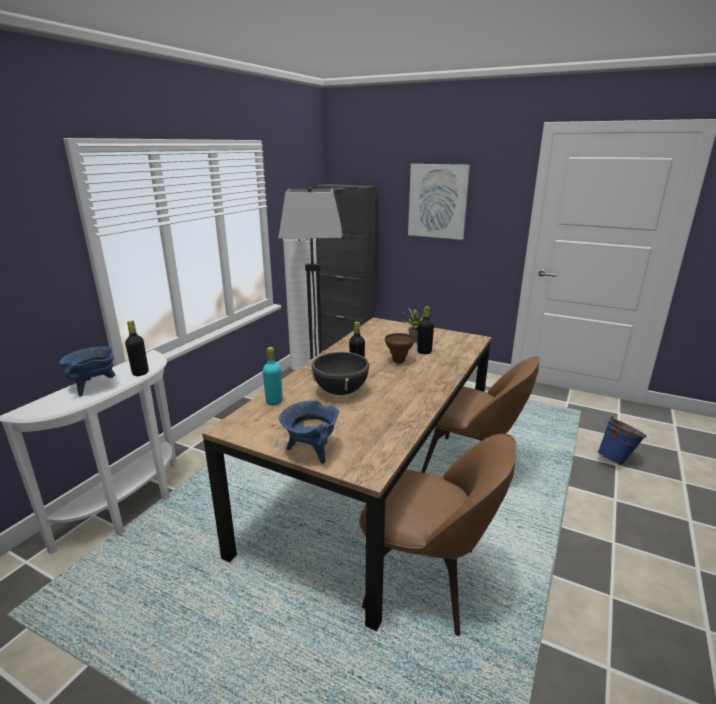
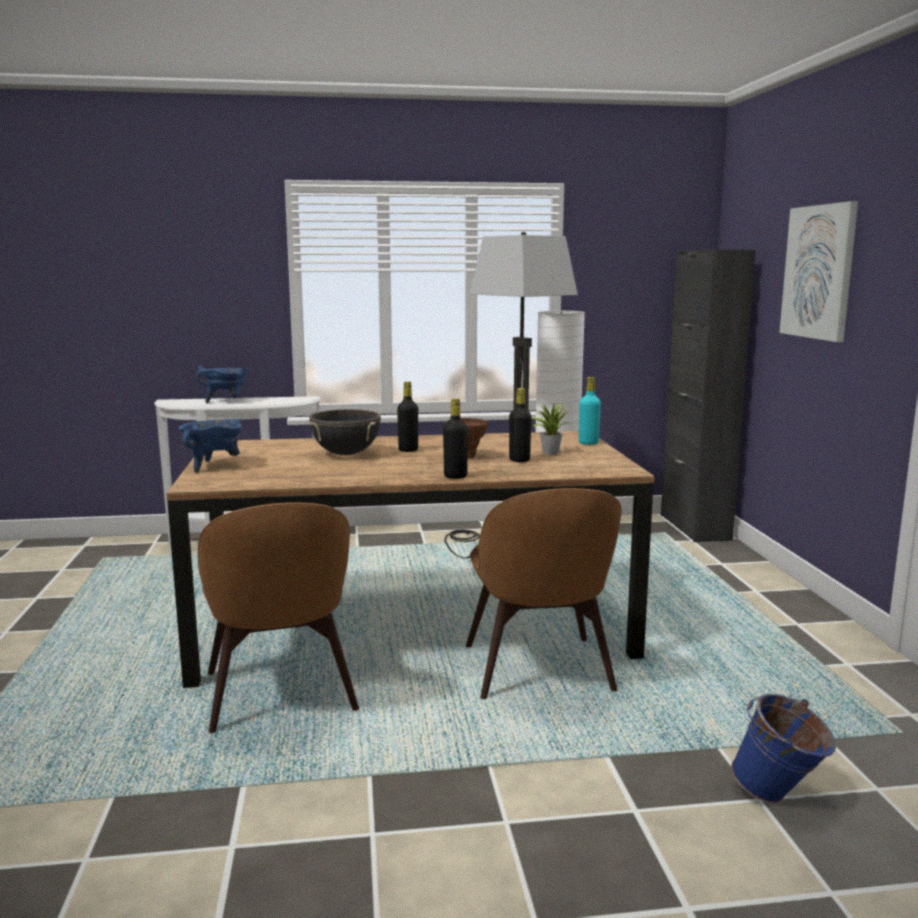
camera: 55 degrees right, 10 degrees down
black bottle [125,320,149,376] -> black bottle moved to [443,398,468,479]
turquoise bottle [263,347,283,406] -> turquoise bottle moved to [579,377,601,445]

